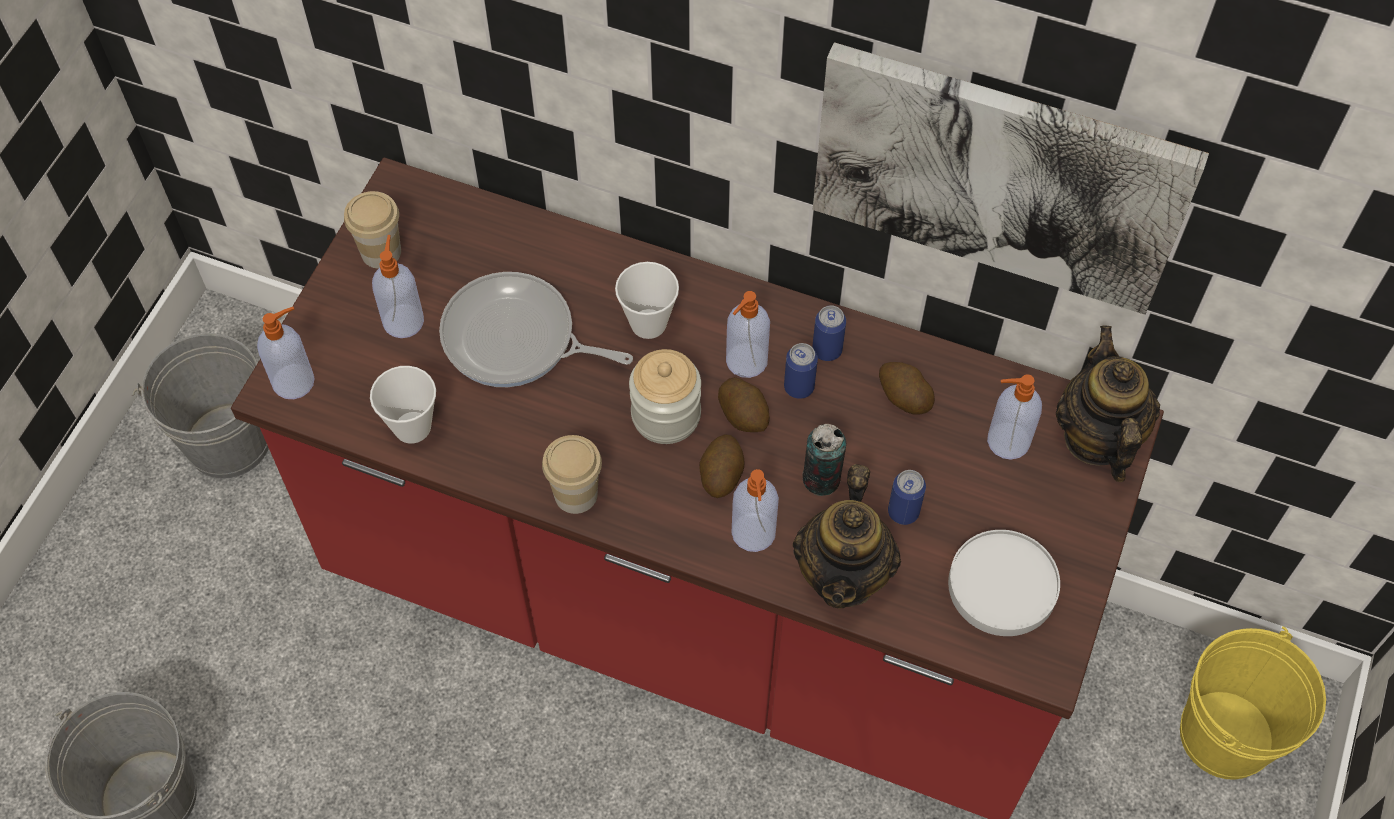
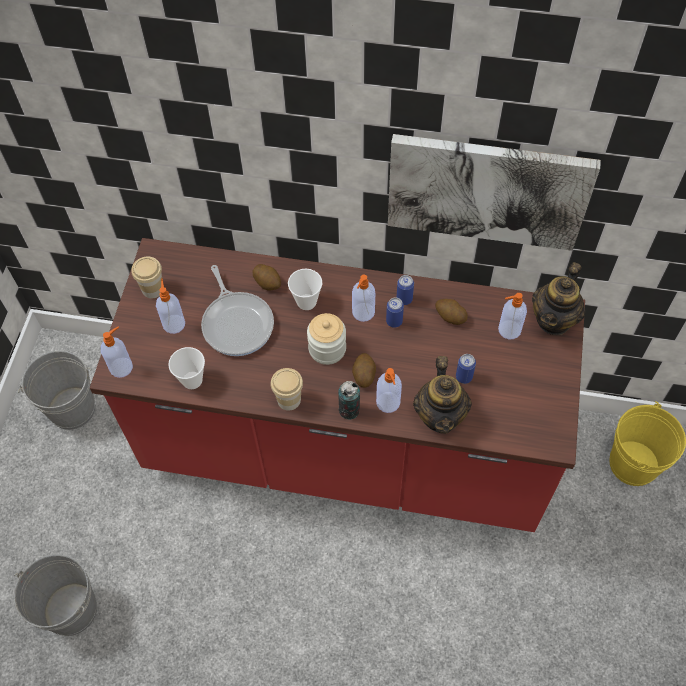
camera: 10 degrees left, 0 degrees up
frying pan [439,272,633,387] -> frying pan turned 120 degrees counterclockwise [201,265,274,356]
potato [718,377,770,432] -> potato moved to [252,264,281,290]
can [802,424,846,496] -> can moved to [338,381,360,420]
white plate [948,530,1060,636] -> none
teapot [1056,325,1160,482] -> teapot turned 135 degrees counterclockwise [532,262,585,335]

